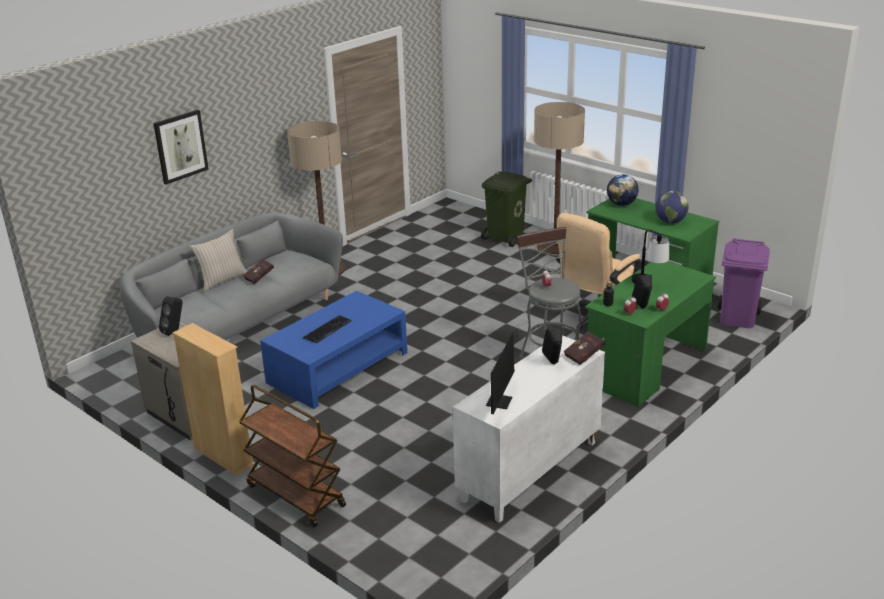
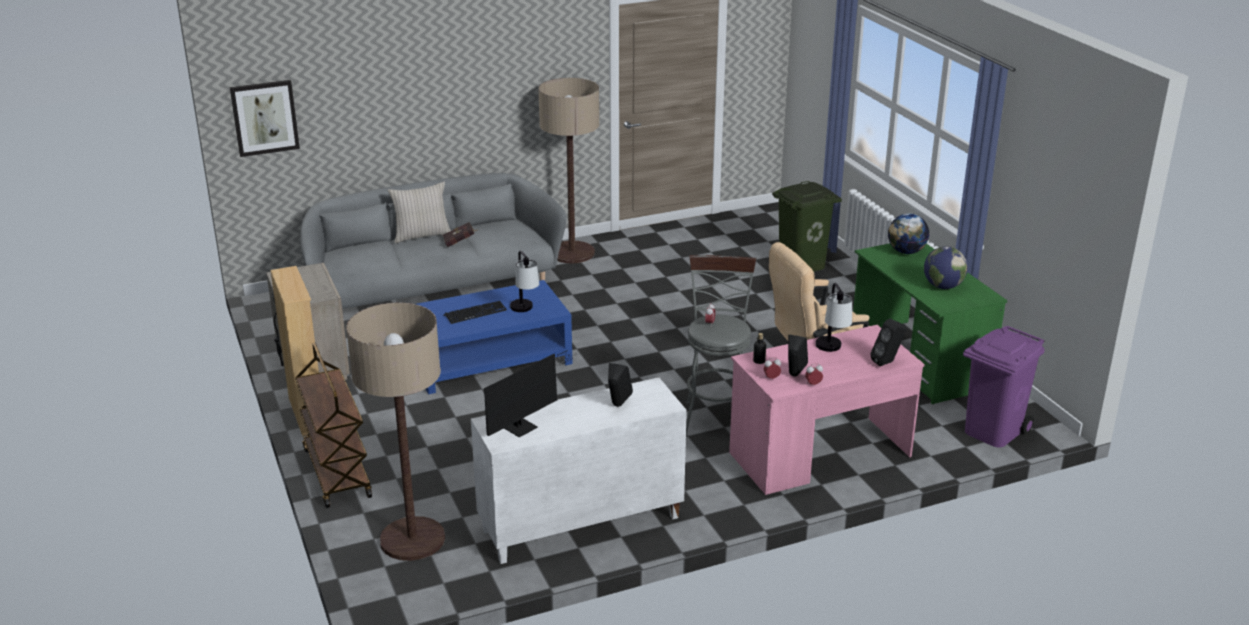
camera: 25 degrees right, 0 degrees up
picture [153,110,209,185] -> picture moved to [230,80,300,157]
black speaker [159,296,182,336] -> black speaker moved to [870,319,906,366]
floor lamp [534,102,585,255] -> floor lamp moved to [346,303,445,561]
red book [563,331,605,365] -> none
green desk [585,261,716,407] -> pink desk [729,325,925,495]
none -> table lamp [510,251,539,312]

